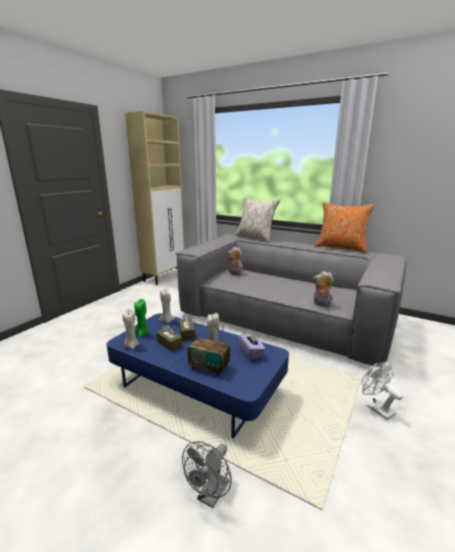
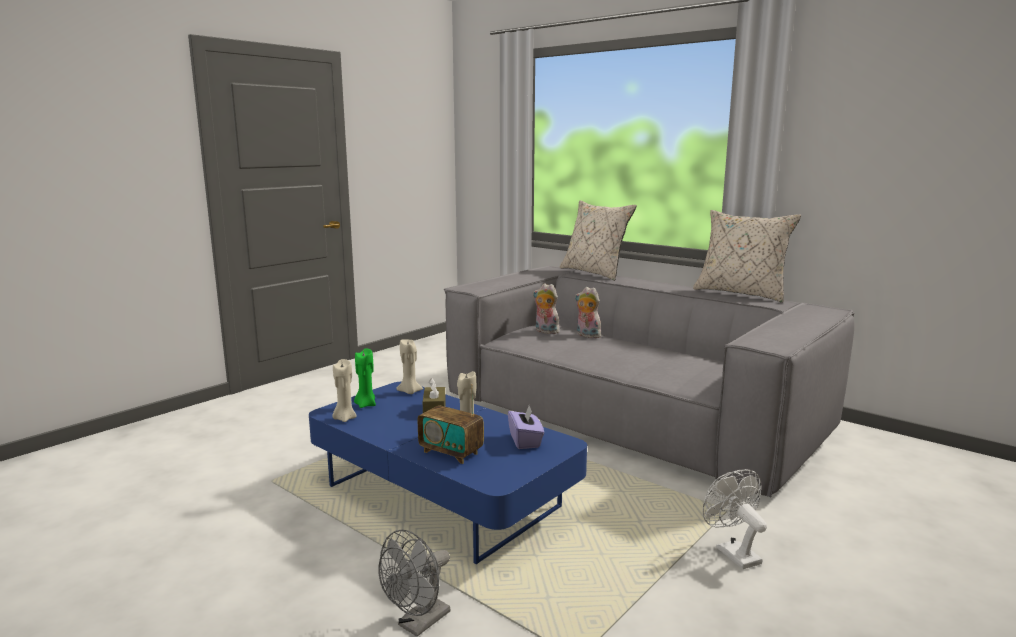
camera: 10 degrees right, 5 degrees down
beige cabinet [125,111,184,285] -> none
brown tissue box [156,325,183,352] -> none
plush toy [313,271,334,307] -> plush toy moved to [575,287,601,338]
orange pillow [315,202,375,253] -> beige pillow [693,210,801,302]

